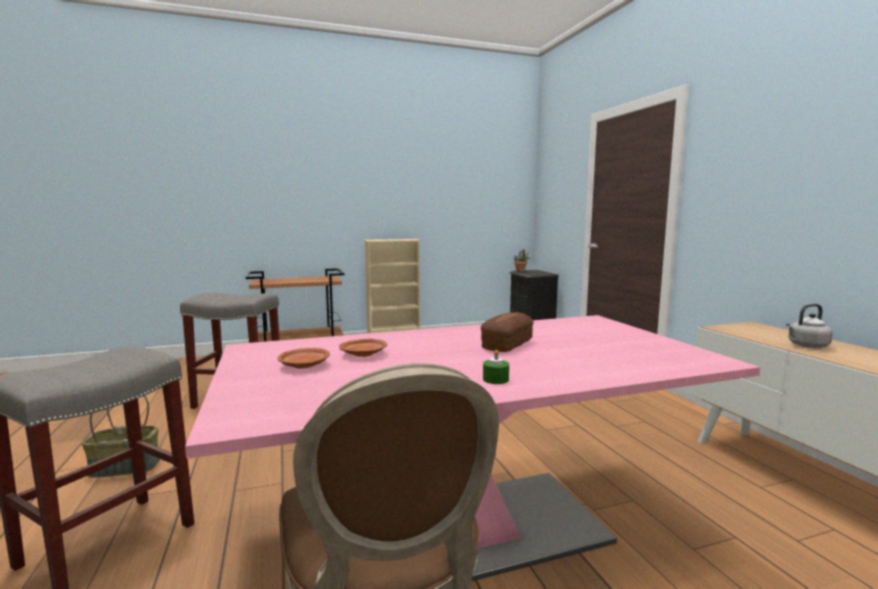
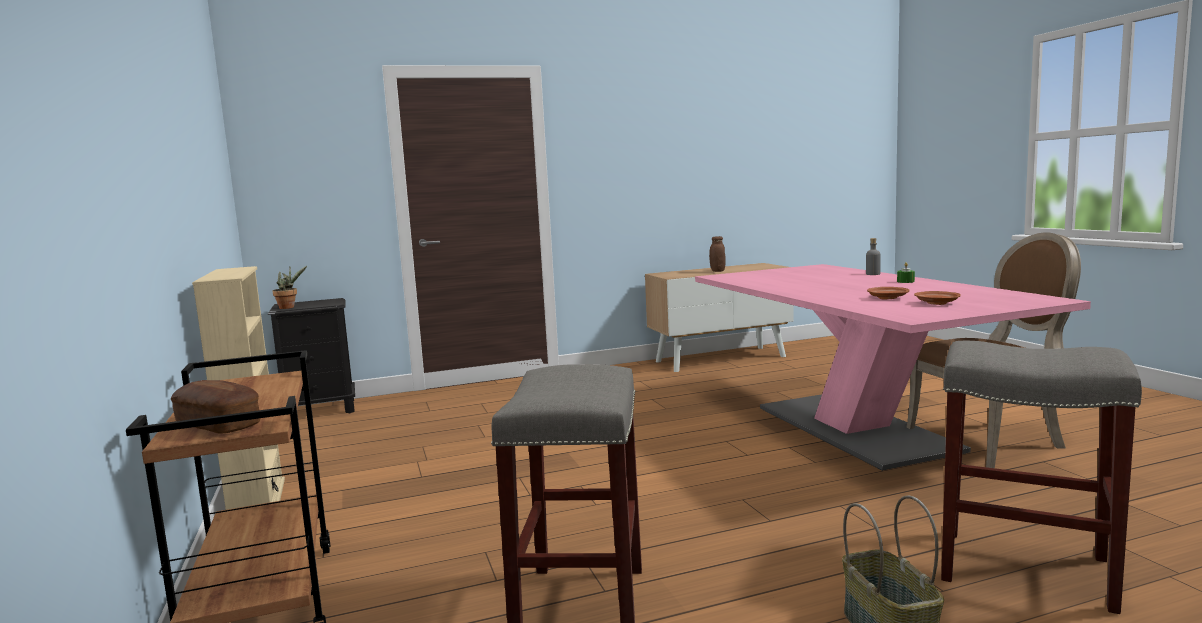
camera: 90 degrees left, 0 degrees up
bread [481,312,534,352] -> bread moved to [171,380,260,433]
grey kettle [786,304,833,348] -> brown jar [709,236,726,272]
none -> grey bottle [866,238,881,275]

